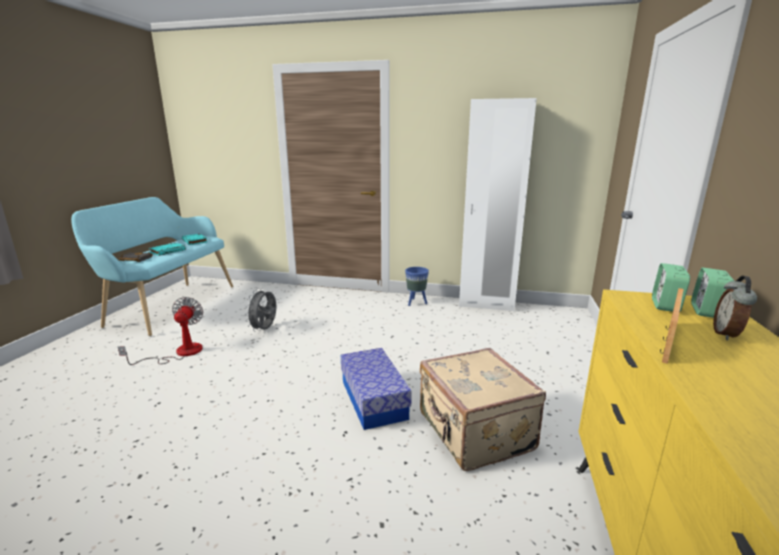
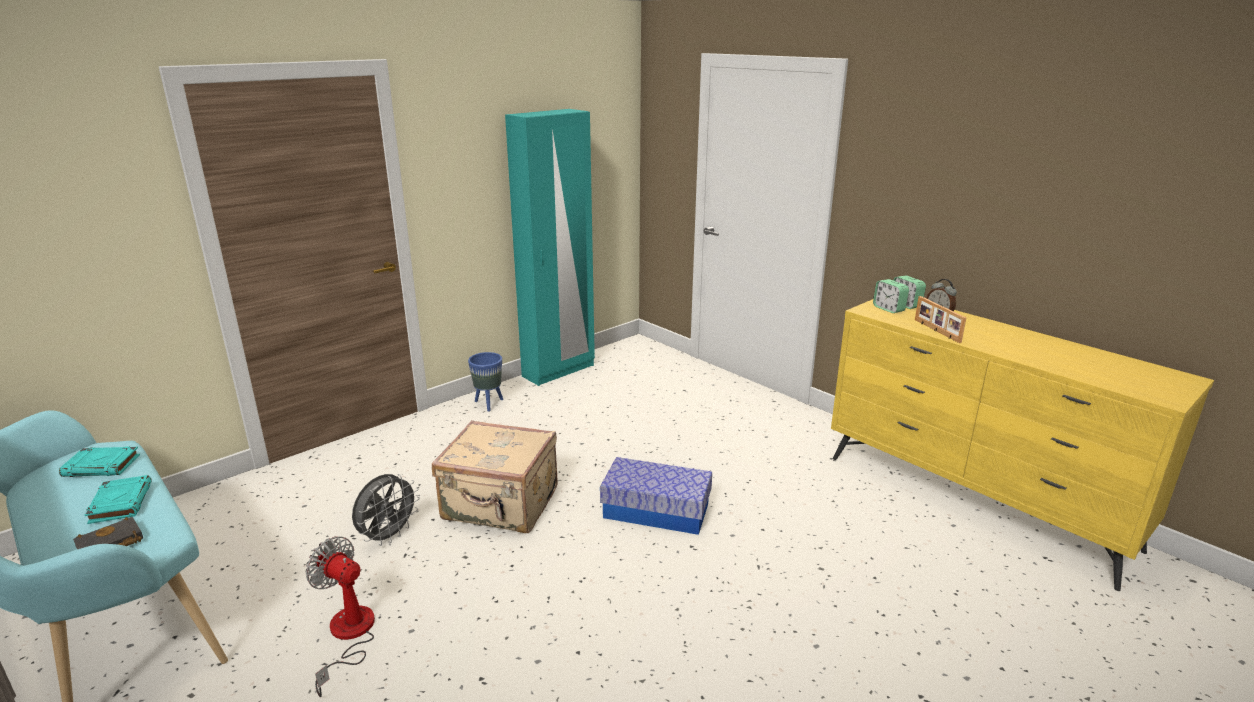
camera: 55 degrees left, 5 degrees up
grey fan [245,288,276,331] -> grey fan turned 105 degrees counterclockwise [352,474,420,546]
beige suitcase [420,348,546,471] -> beige suitcase moved to [432,420,558,533]
white wardrobe [459,98,537,311] -> turquoise wardrobe [505,109,595,386]

